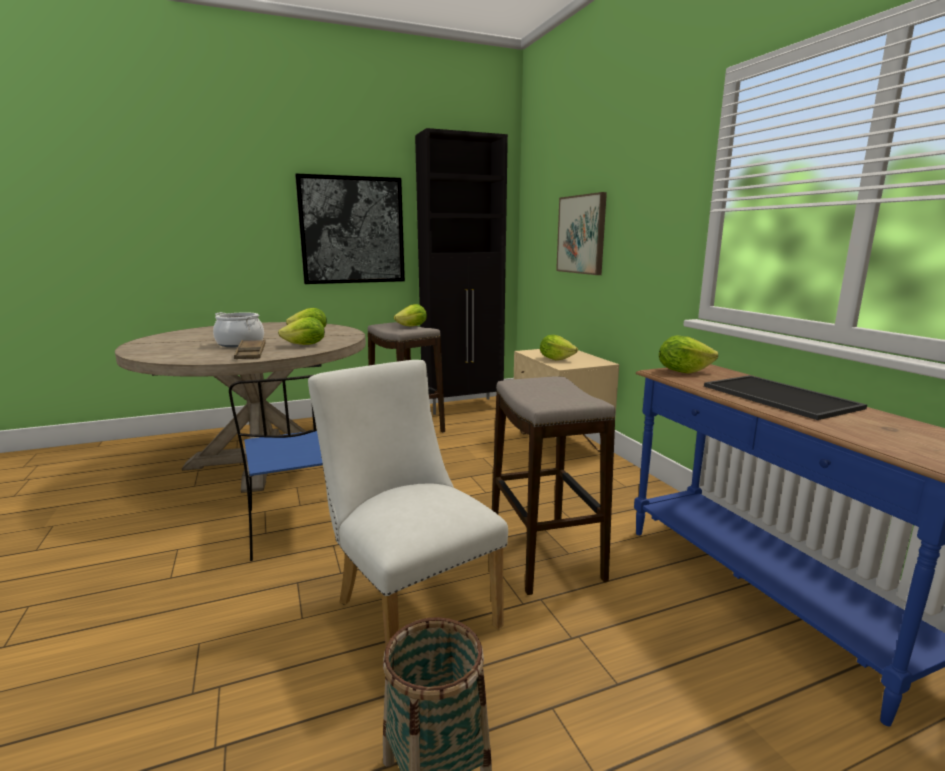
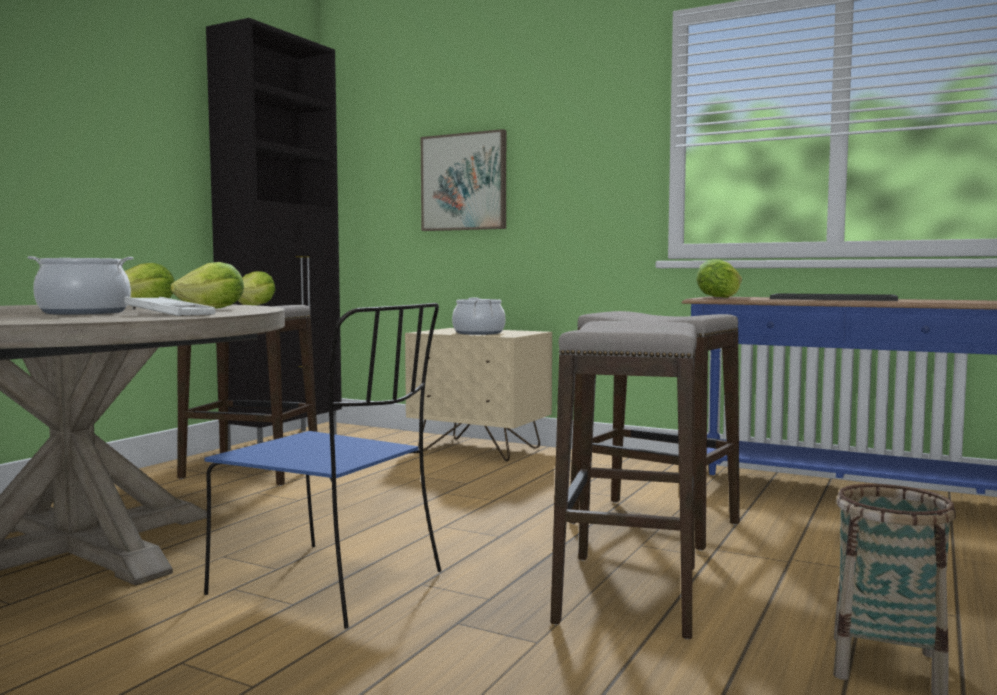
camera: 40 degrees left, 10 degrees down
brown tray [234,340,266,359] -> white tray [124,297,215,316]
picture [295,173,405,284] -> none
white chair [308,360,508,647] -> stool [550,321,697,639]
lettuce [540,335,578,360] -> cooking pot [452,298,506,335]

